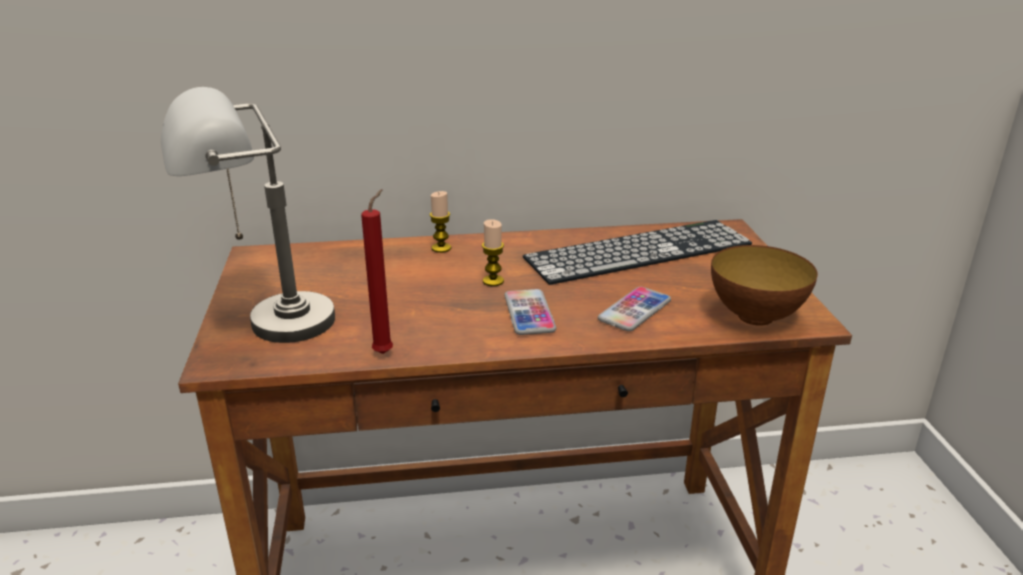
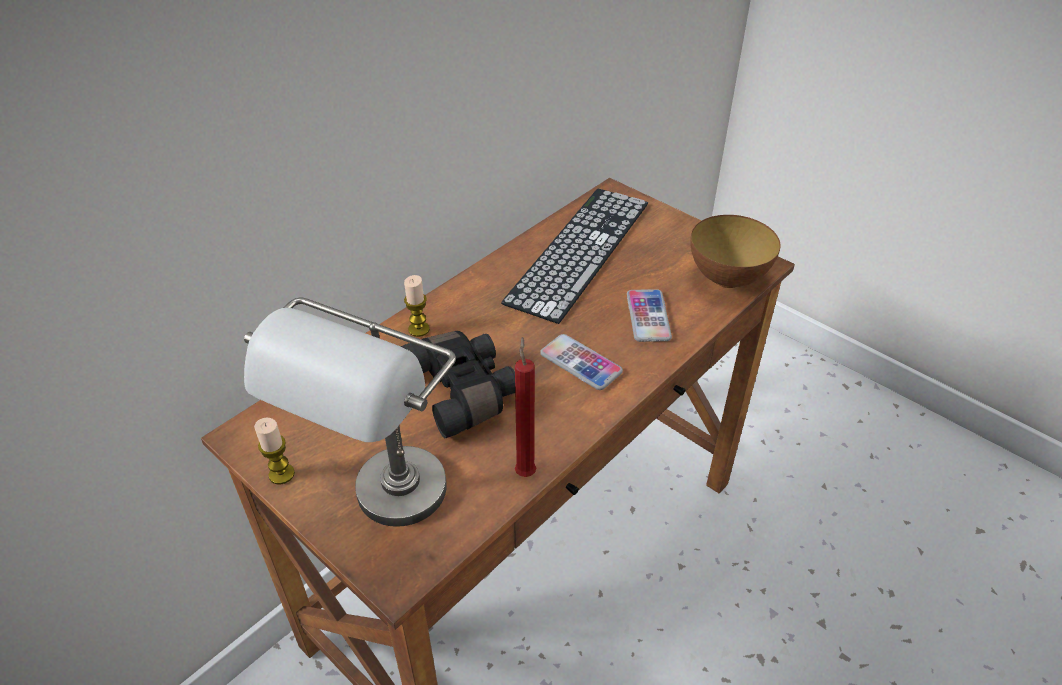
camera: 40 degrees left, 15 degrees up
candle [482,219,504,286] -> candle moved to [254,418,295,484]
none -> black binoculars [400,331,515,438]

